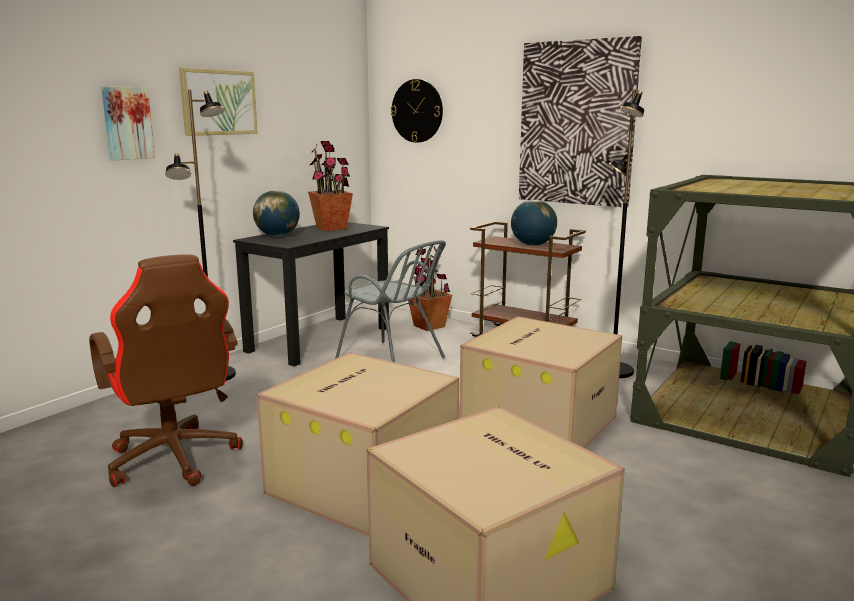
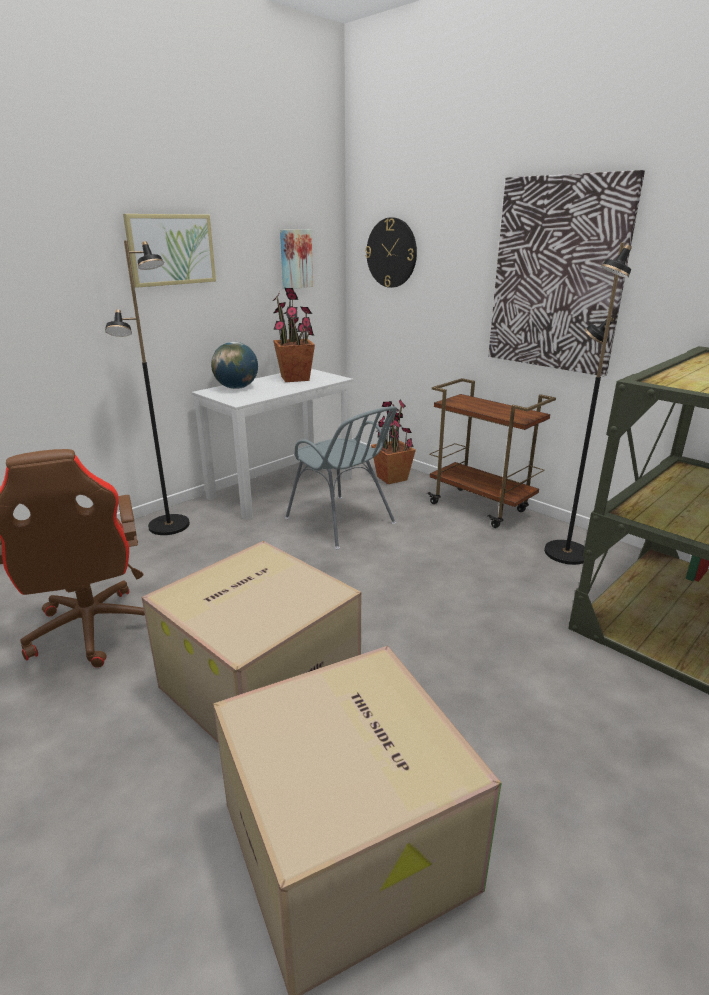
camera: 10 degrees right, 10 degrees up
picture [101,86,155,160] -> picture moved to [280,229,313,289]
black desk [233,222,389,367] -> white desk [192,369,353,520]
cardboard box [459,316,622,448] -> none
globe [511,200,557,246] -> none

